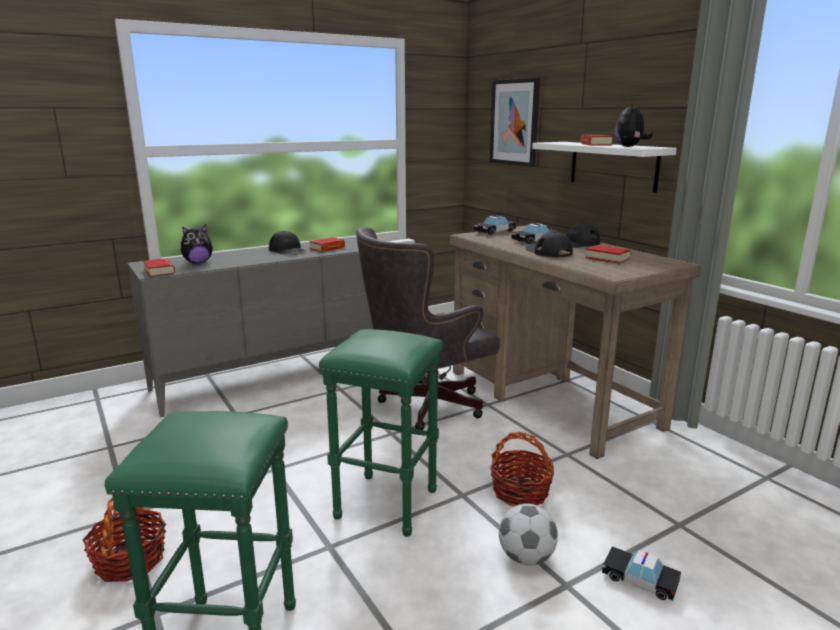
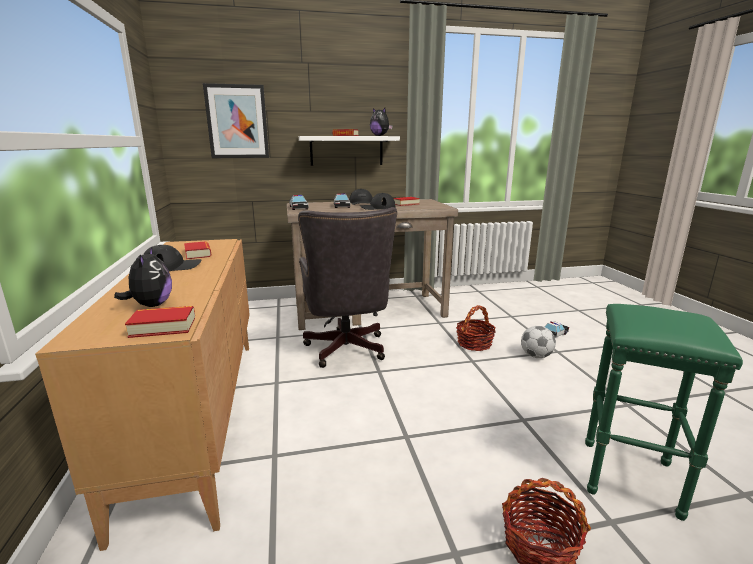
camera: 70 degrees left, 0 degrees up
grey dresser [127,237,373,418] -> brown dresser [35,239,250,551]
green stool [319,329,443,537] -> none

